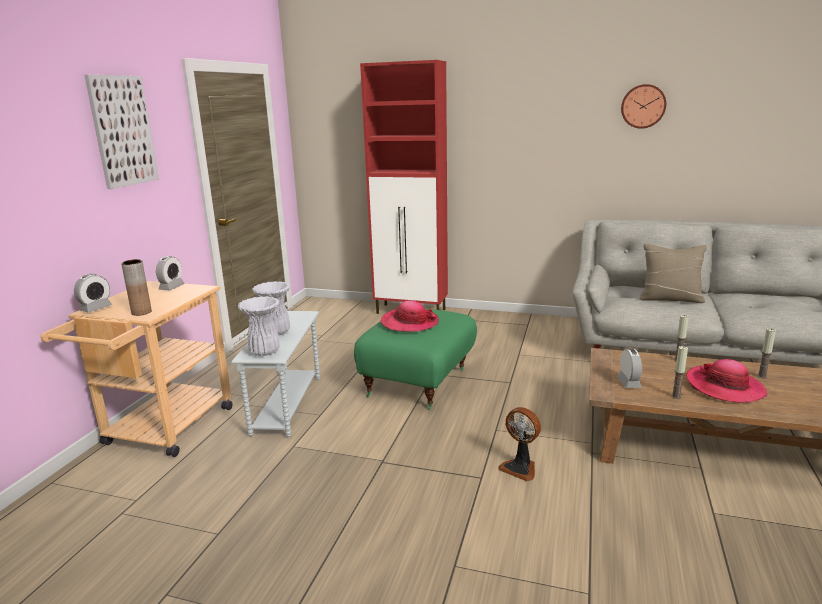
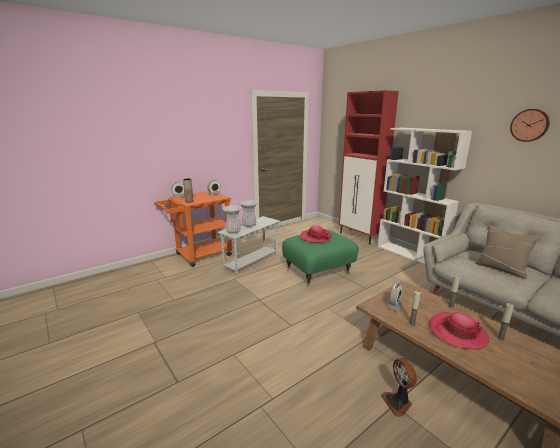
camera: 35 degrees right, 0 degrees up
beige cart [40,281,233,457] -> orange cart [154,191,233,267]
picture [84,75,159,189] -> none
fan [498,407,541,481] -> fan moved to [381,358,417,417]
none -> white bookcase [377,128,472,265]

